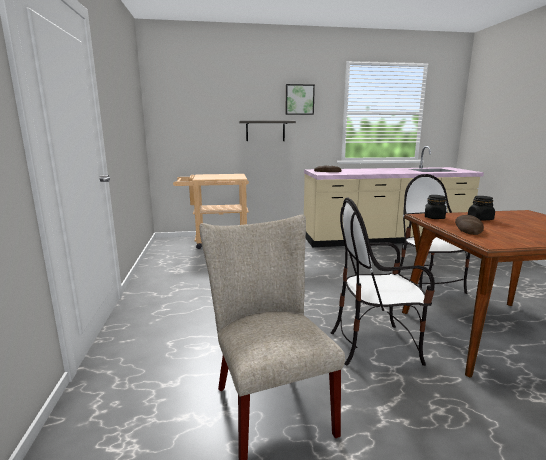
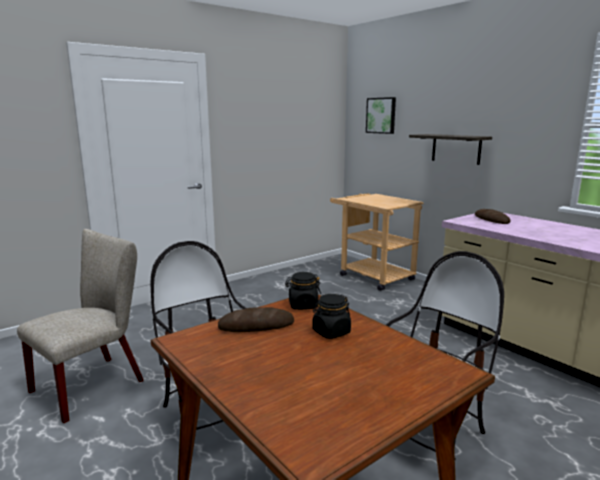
camera: 60 degrees right, 0 degrees up
picture [286,84,315,115] -> picture moved to [366,97,396,134]

